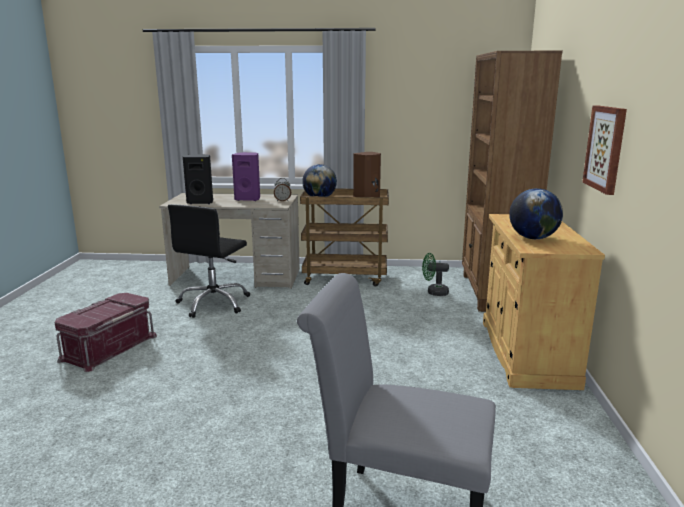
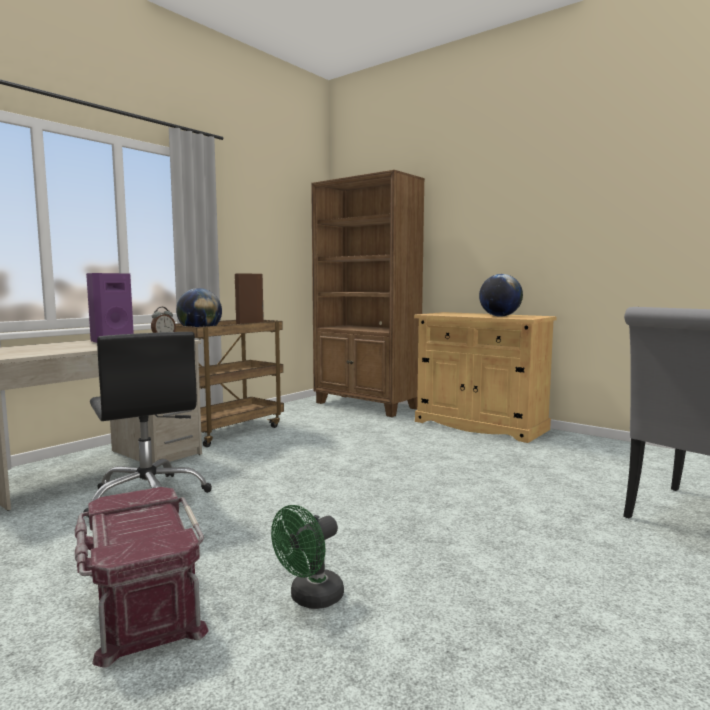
camera: 55 degrees left, 10 degrees down
black speaker [183,154,213,204] -> none
green fan [422,253,449,296] -> green fan moved to [271,505,344,609]
picture [582,106,627,195] -> none

